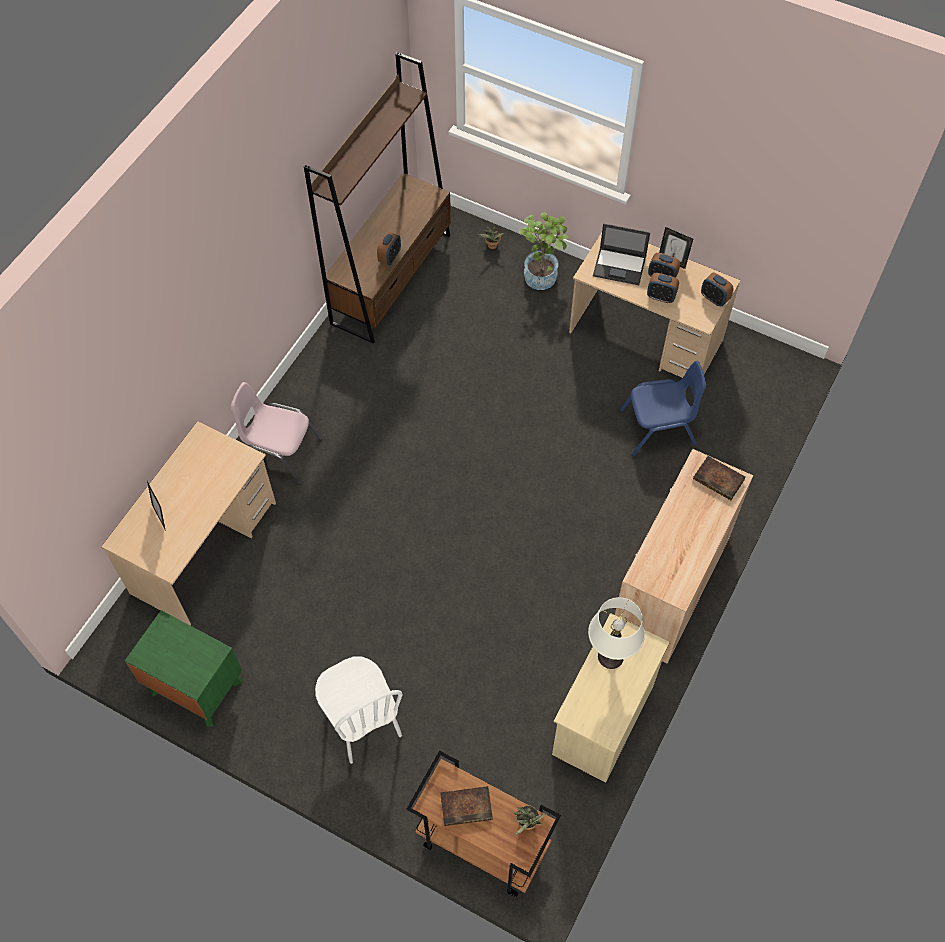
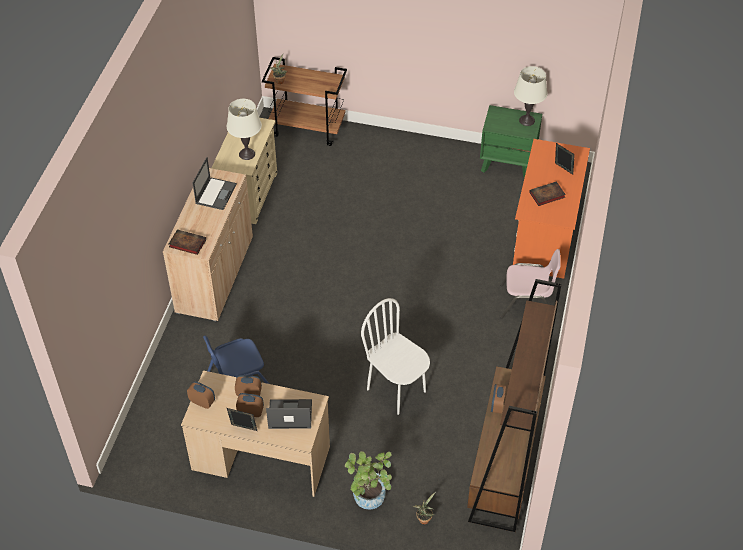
camera: 165 degrees right, 10 degrees down
beige desk [101,421,276,625] -> orange desk [513,139,590,279]
white chair [315,656,403,764] -> white chair moved to [361,298,430,415]
book [440,786,493,826] -> book moved to [529,181,566,206]
none -> laptop [193,157,237,210]
none -> white table lamp [514,66,548,126]

